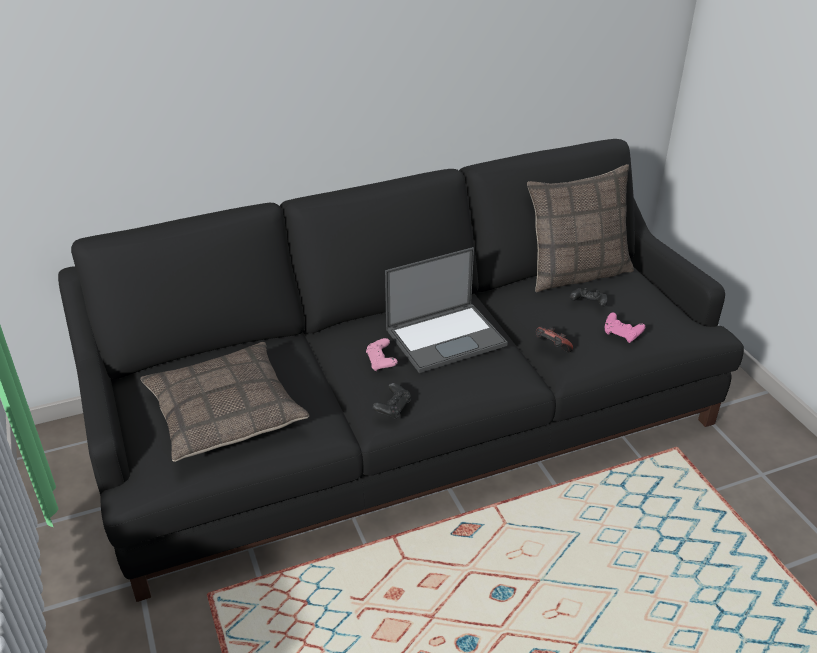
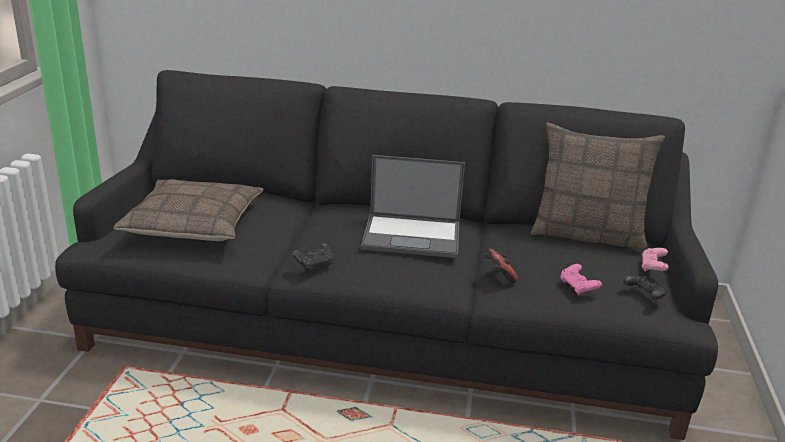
camera: 30 degrees right, 10 degrees down
pink game controller [366,338,398,371] -> pink game controller moved to [642,248,669,272]
black game controller [570,288,608,307] -> black game controller moved to [623,275,667,300]

